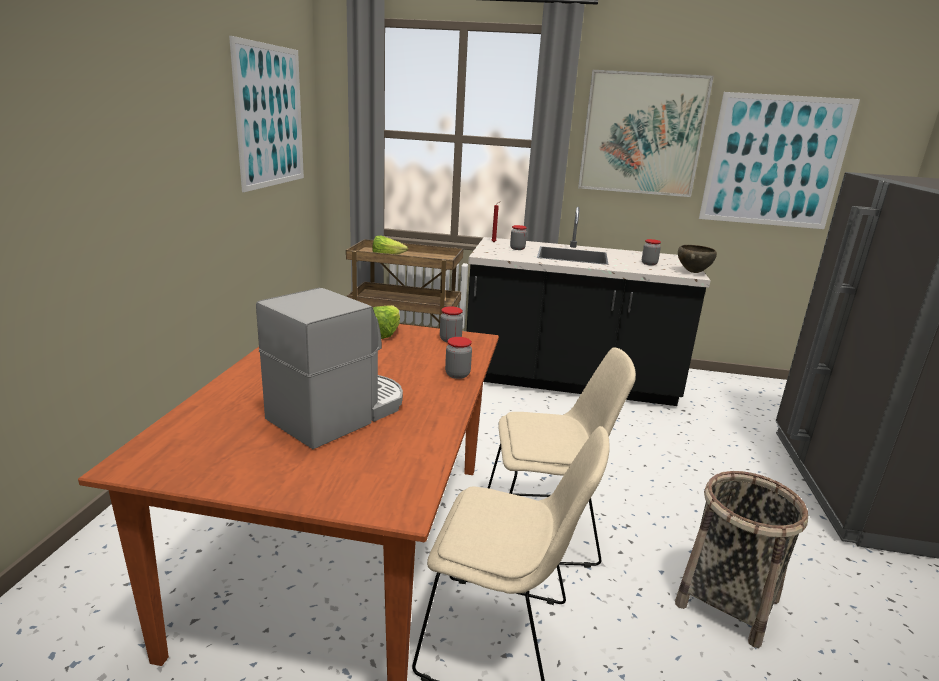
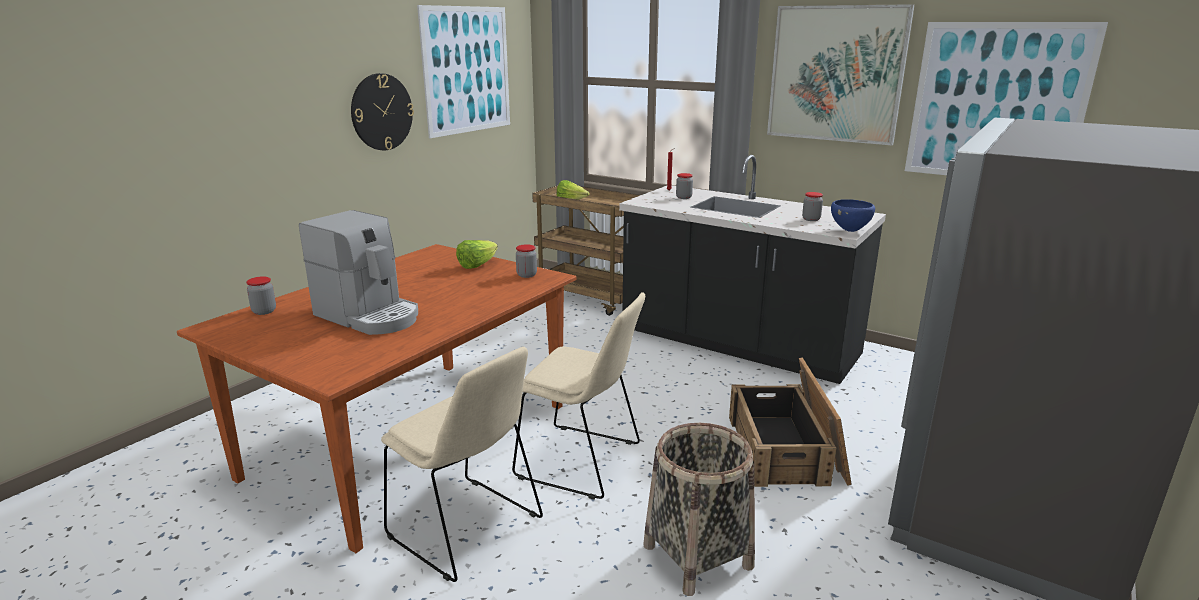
camera: 25 degrees right, 0 degrees up
coffee machine [256,288,403,449] -> coffee machine turned 60 degrees clockwise [299,210,418,335]
jar [445,337,472,379] -> jar moved to [246,276,276,315]
brown bowl [678,245,717,273] -> blue bowl [831,199,875,232]
none -> wall clock [351,73,414,150]
none -> crate [729,357,852,487]

